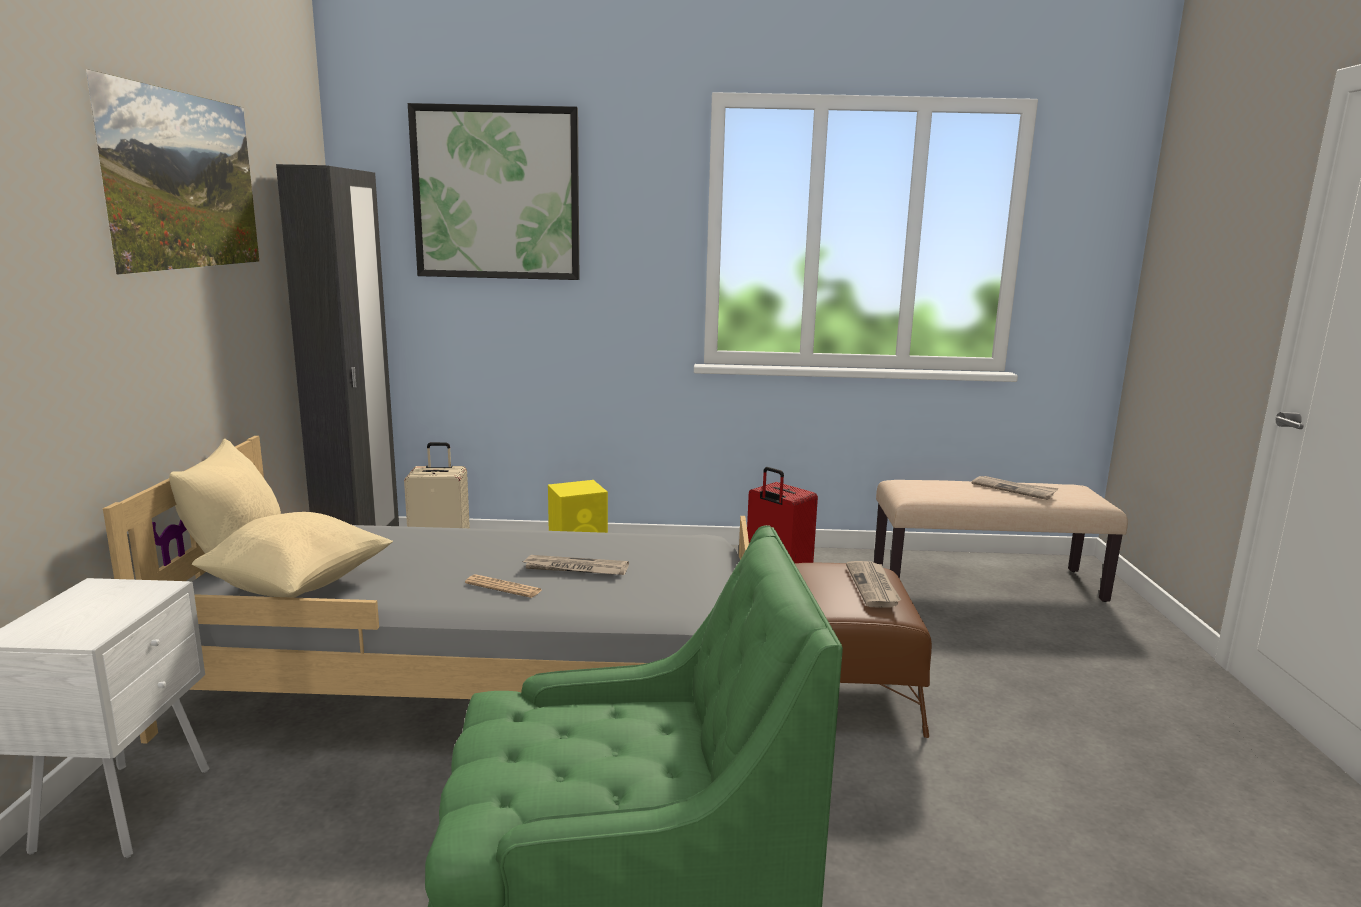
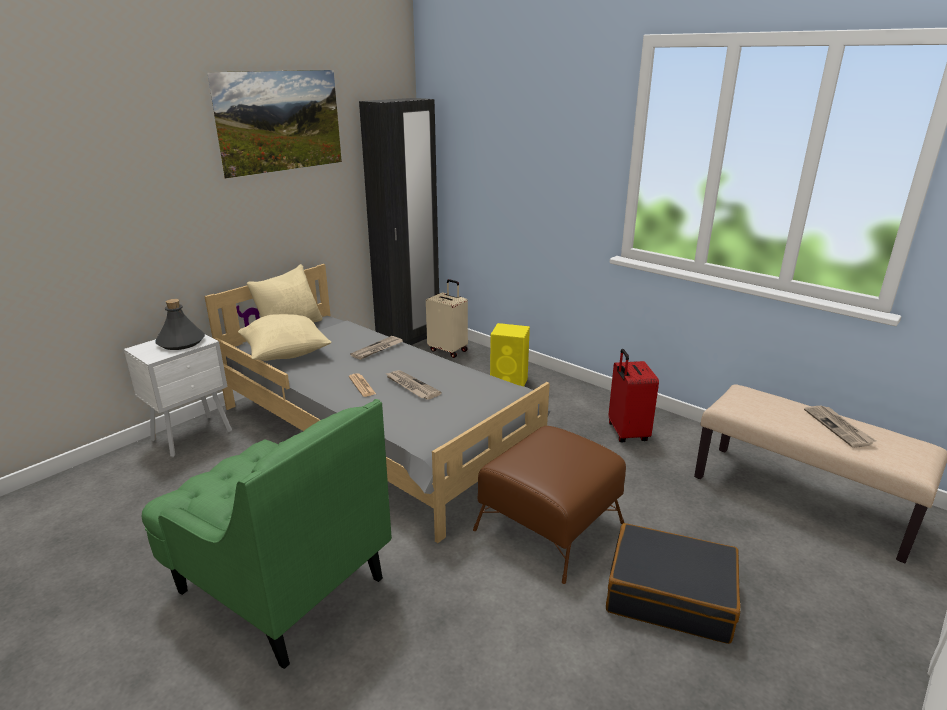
camera: 40 degrees right, 10 degrees up
picture [408,103,579,280] -> none
newspaper [846,561,901,608] -> newspaper moved to [350,336,403,360]
none -> grey bottle [156,299,205,350]
none -> black suitcase [606,523,740,644]

